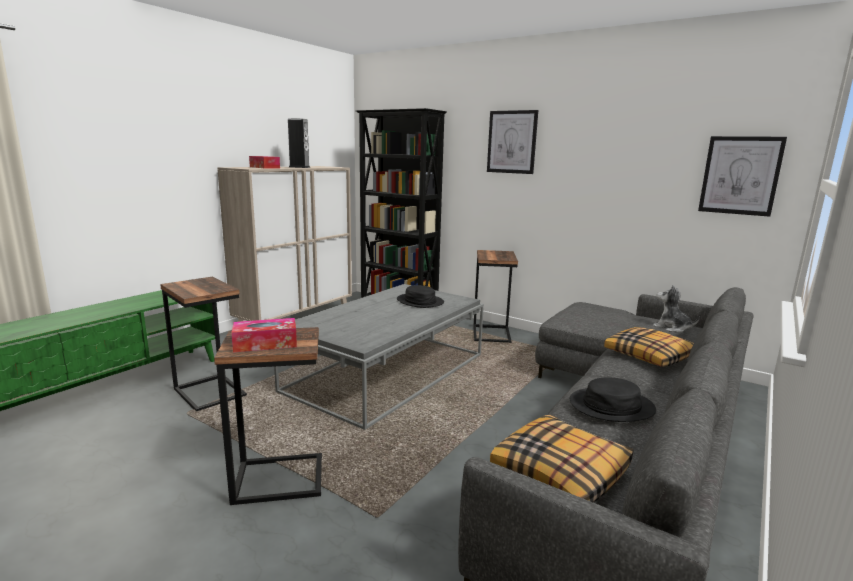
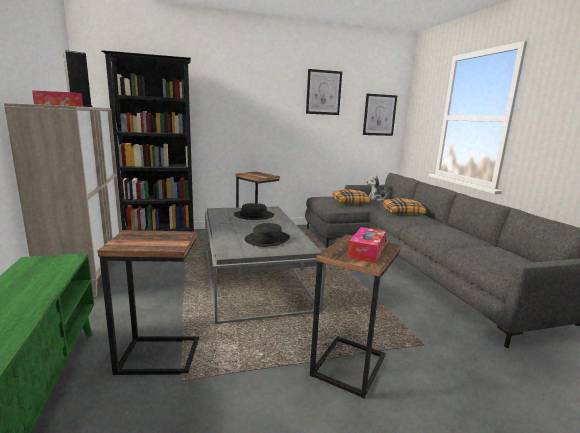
camera: 50 degrees left, 0 degrees up
picture [487,110,538,174] -> picture moved to [306,69,342,115]
pillow [490,414,633,503] -> pillow moved to [333,190,371,204]
black hat [570,377,656,422] -> black hat moved to [244,223,290,247]

